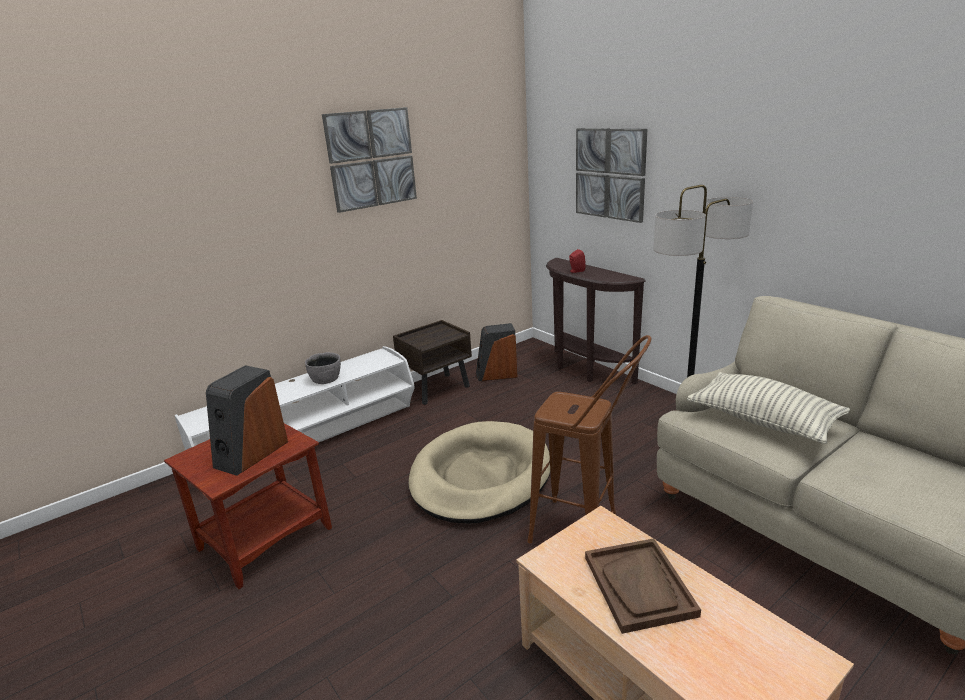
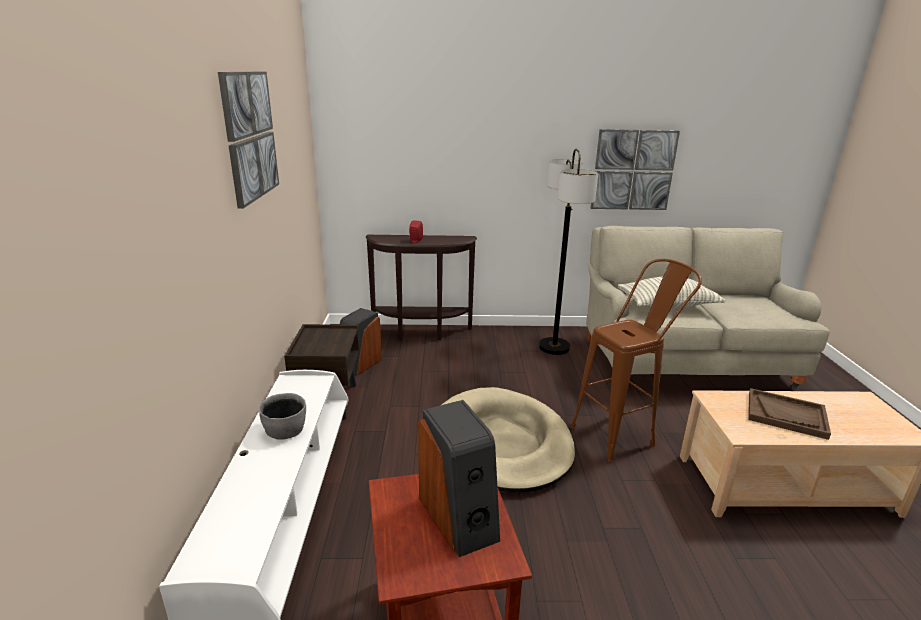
camera: 55 degrees left, 0 degrees up
picture [576,128,647,223] -> picture moved to [591,129,680,210]

